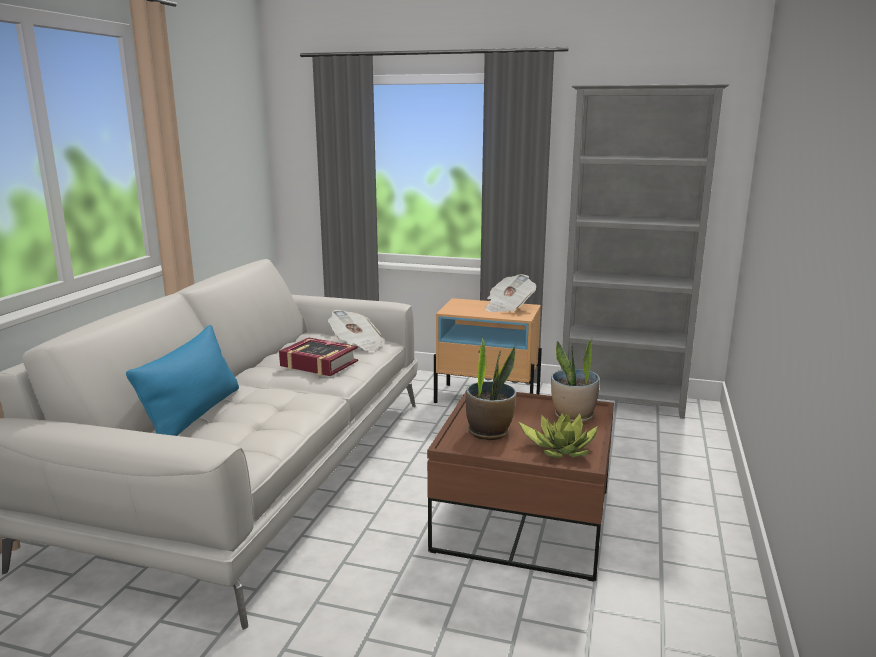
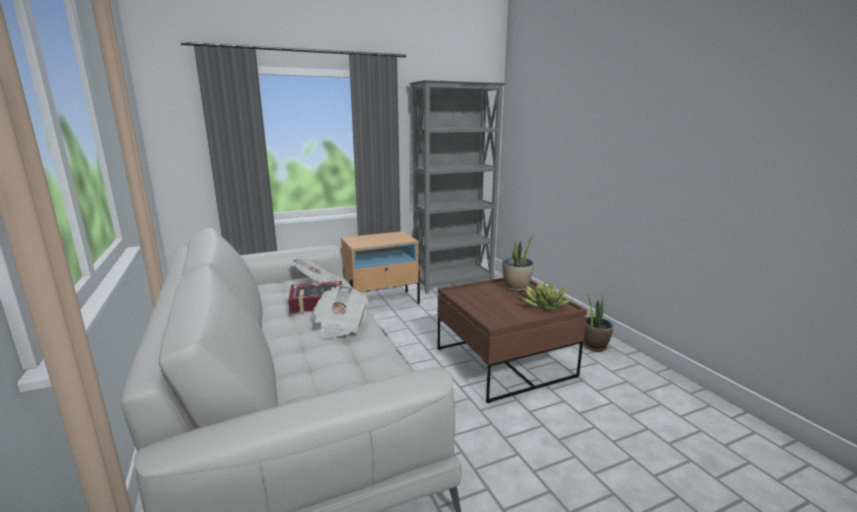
camera: 40 degrees left, 0 degrees up
blue pillow [126,325,239,436] -> none
potted plant [466,337,516,440] -> potted plant moved to [583,295,614,352]
newspaper [485,274,536,312] -> newspaper moved to [313,285,369,339]

